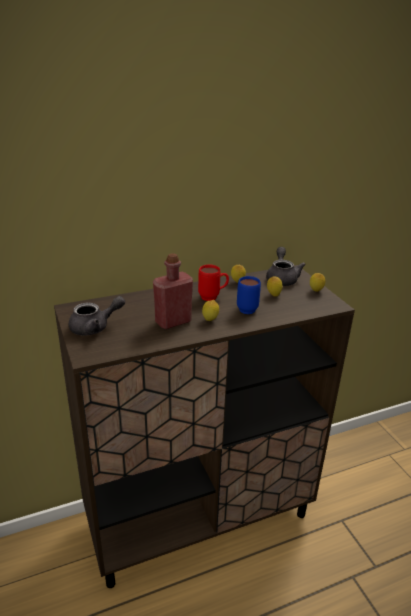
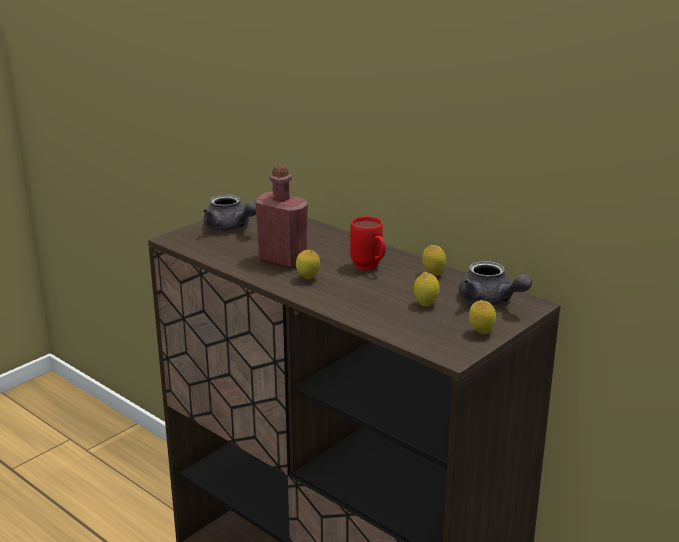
camera: 65 degrees right, 5 degrees down
blue mug [237,276,261,314] -> none
grey teapot [266,247,306,286] -> grey teapot turned 75 degrees clockwise [459,261,532,306]

